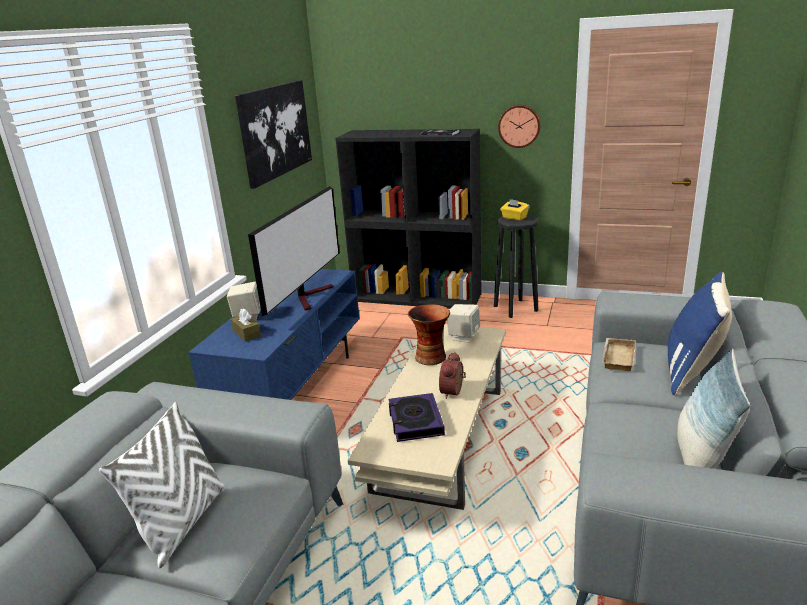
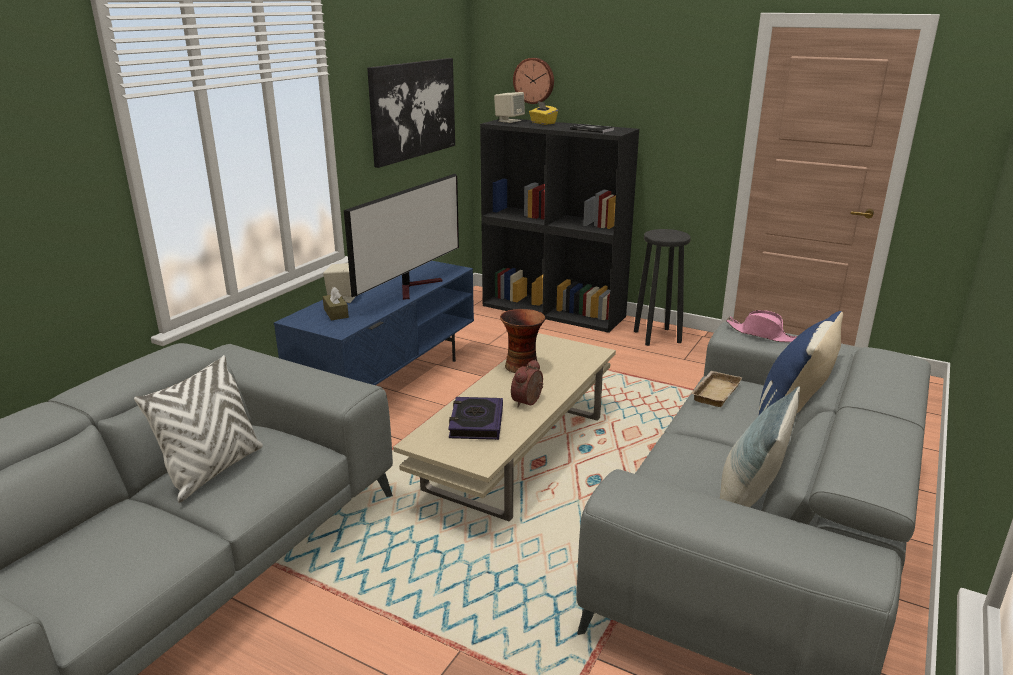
camera: 10 degrees right, 0 degrees up
beige speaker [447,304,480,343] -> beige speaker moved to [494,92,525,123]
wall clock [498,105,541,148] -> wall clock moved to [513,58,554,104]
yellow tissue box [500,199,529,220] -> yellow tissue box moved to [529,101,558,125]
none -> pink hat [726,310,797,342]

